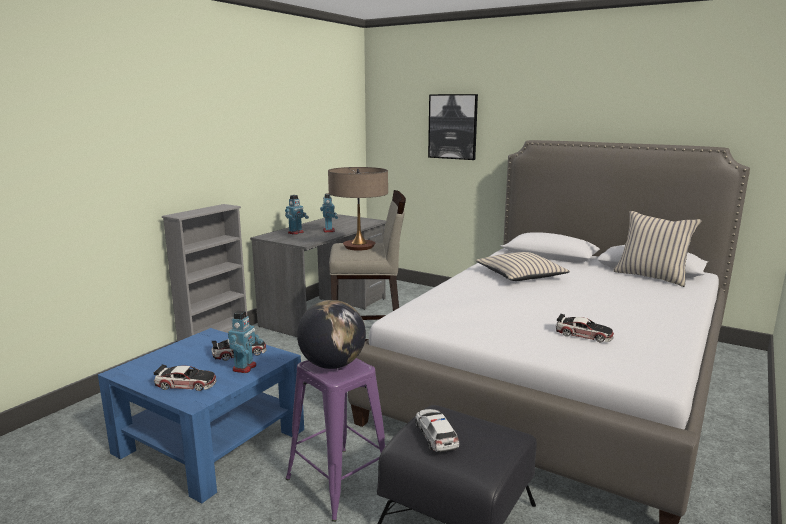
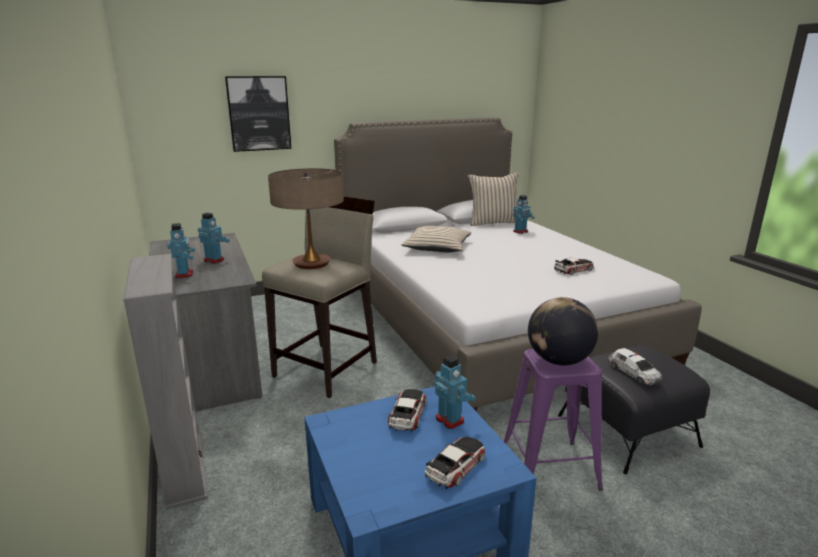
camera: 55 degrees left, 5 degrees up
toy car [415,409,459,453] -> toy car turned 135 degrees counterclockwise [608,348,662,386]
none -> toy robot [513,195,535,234]

